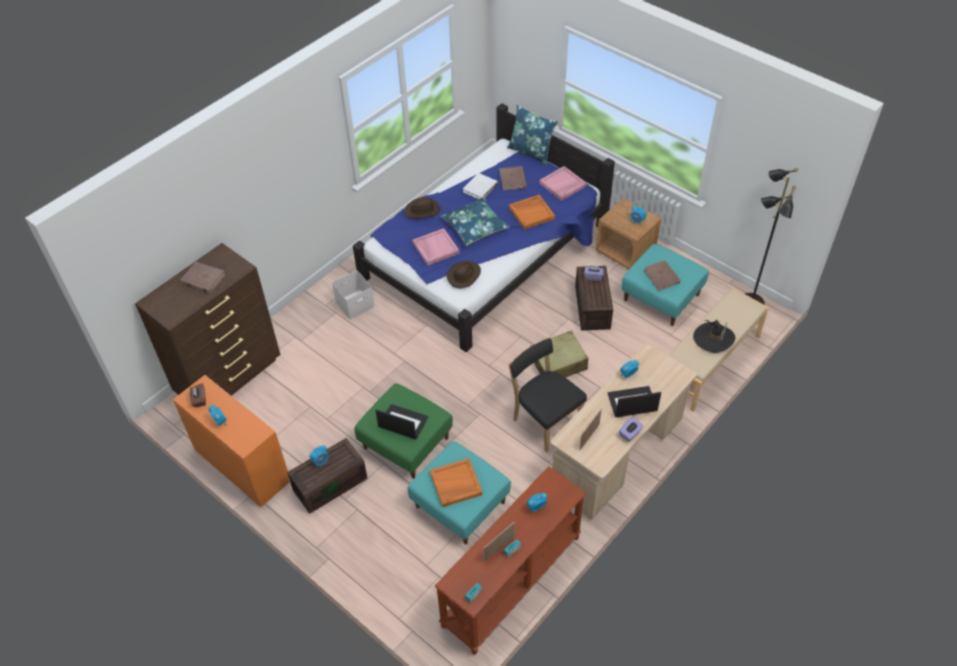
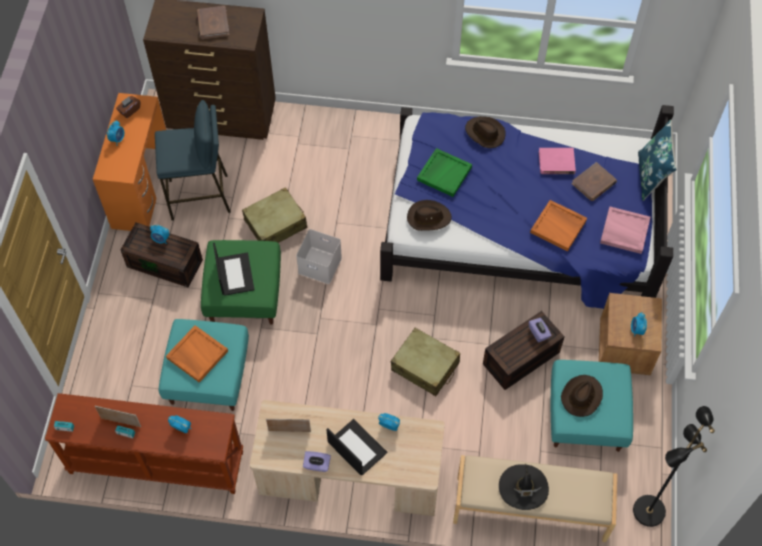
camera: 55 degrees right, 10 degrees up
white storage box [332,270,375,320] -> white storage box moved to [296,229,342,284]
pink tray [412,228,460,266] -> green tray [417,148,472,197]
blue pillow [441,197,510,246] -> none
white book [463,173,498,199] -> pink book [539,148,576,174]
black chair [509,338,587,453] -> none
brown book [644,260,681,291] -> brown hat [561,375,603,417]
none -> blue stool [155,100,231,221]
none -> beige suitcase [242,187,307,243]

